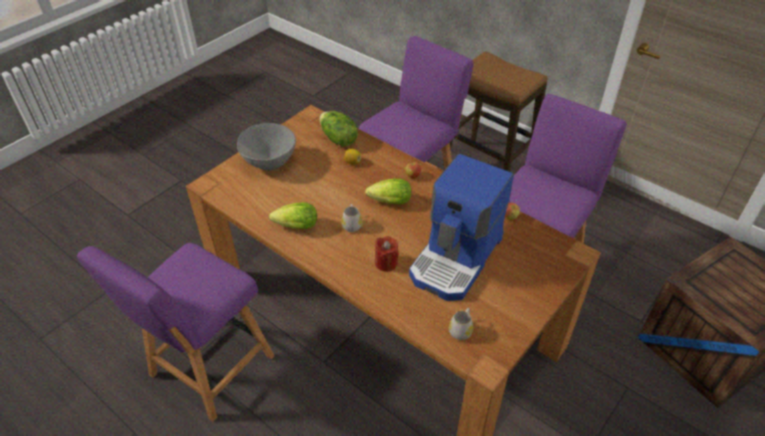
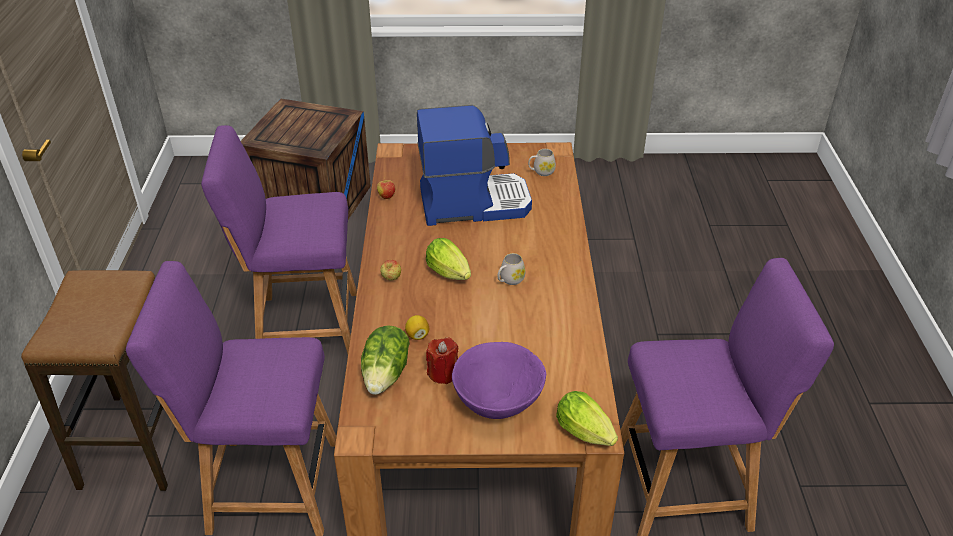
camera: 130 degrees left, 5 degrees down
grey bowl [237,123,296,170] -> purple bowl [452,342,546,419]
lettuce [269,202,317,229] -> lettuce moved to [556,391,618,446]
red candle [375,236,399,272] -> red candle moved to [426,337,458,384]

